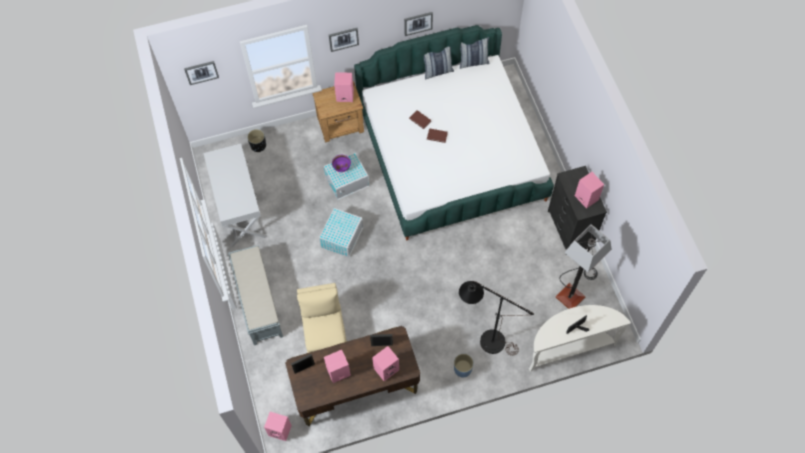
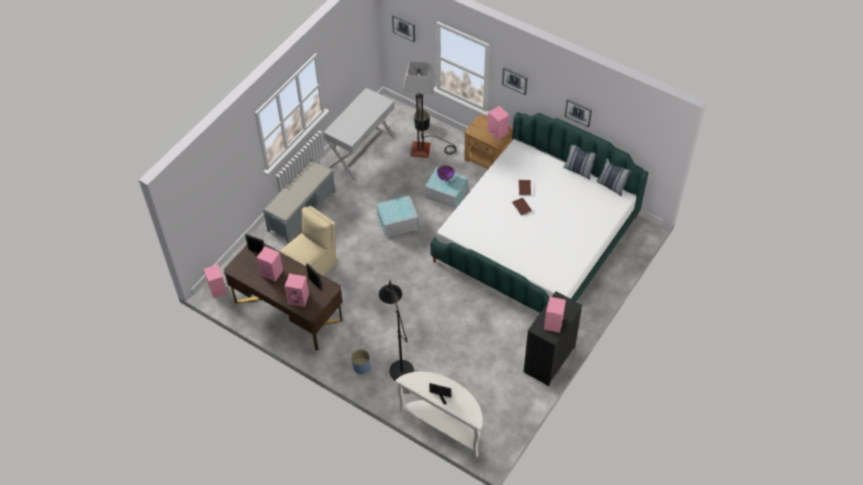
camera: 50 degrees right, 10 degrees down
floor lamp [556,224,612,309] -> floor lamp moved to [403,61,457,158]

